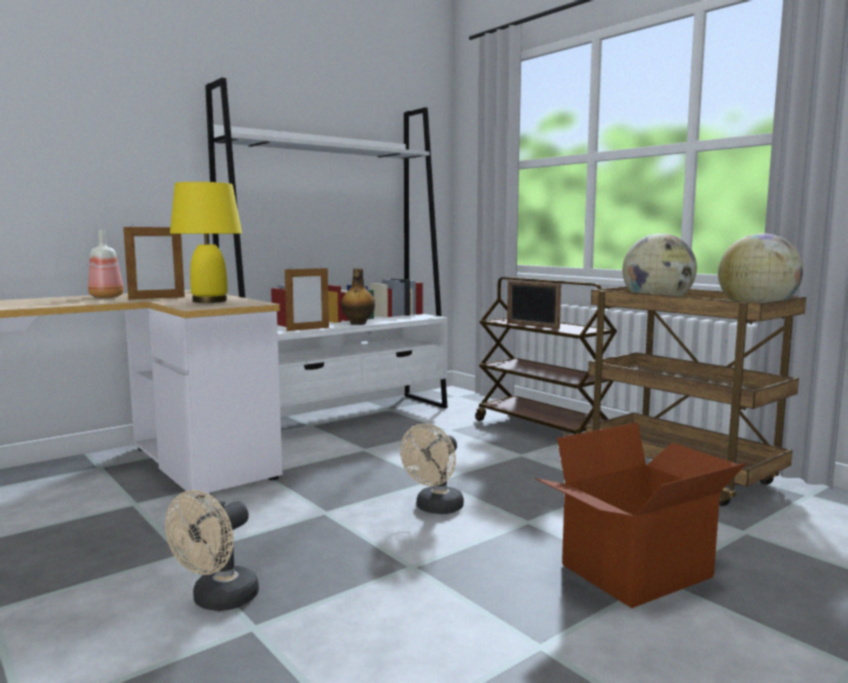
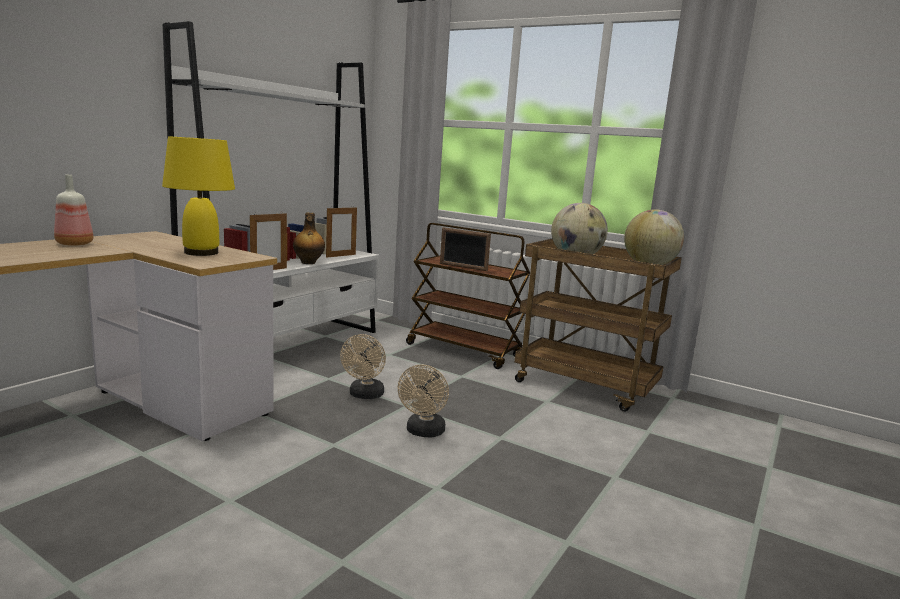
camera: 20 degrees left, 5 degrees up
picture frame [123,225,185,300] -> picture frame moved to [326,206,357,258]
beige fan [165,490,259,611] -> beige fan moved to [340,334,386,399]
cardboard box [535,422,747,608] -> none

